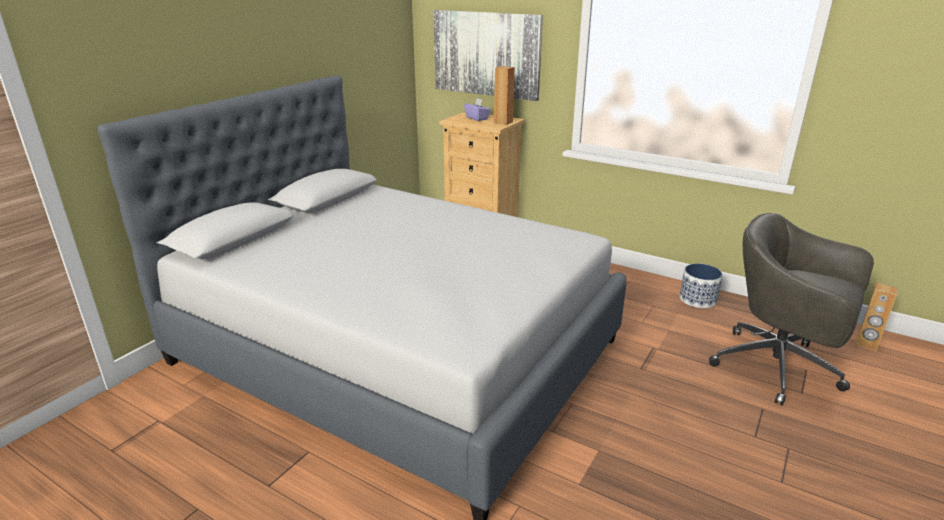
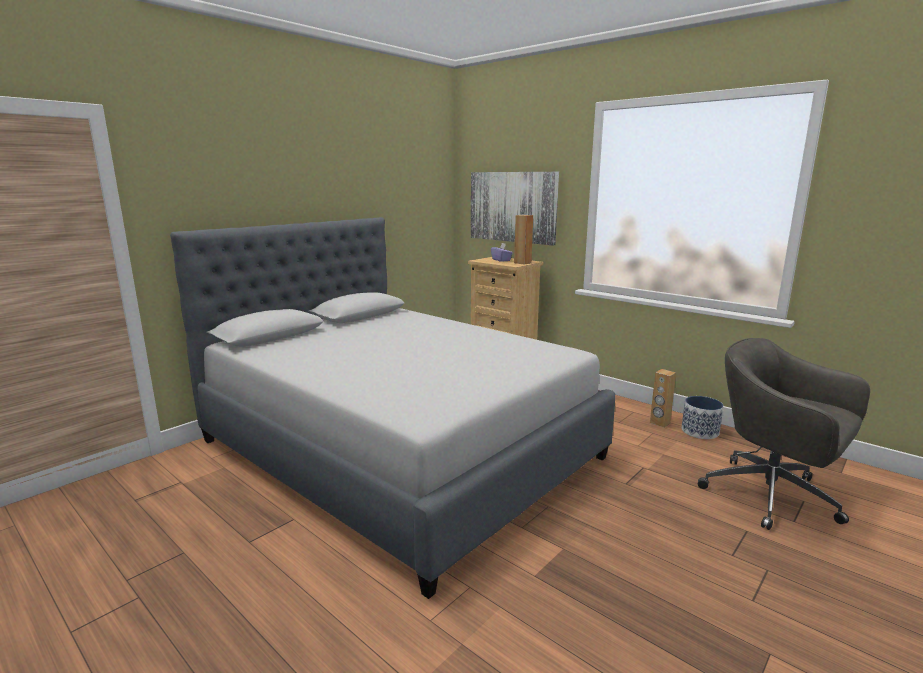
camera: 10 degrees right, 10 degrees down
brown speaker [856,283,897,351] -> brown speaker moved to [650,369,676,427]

